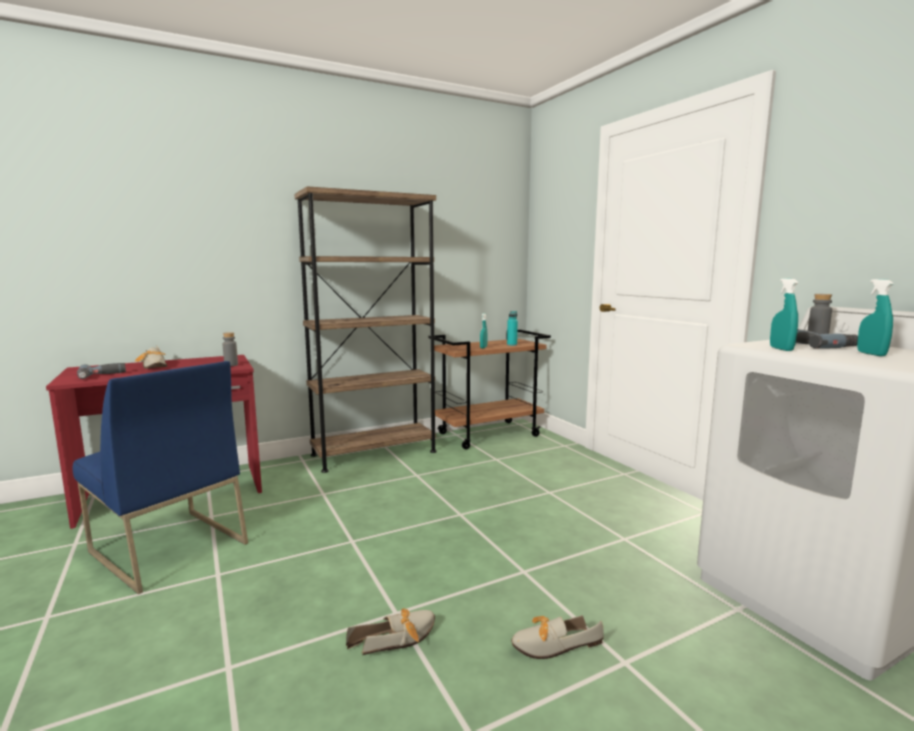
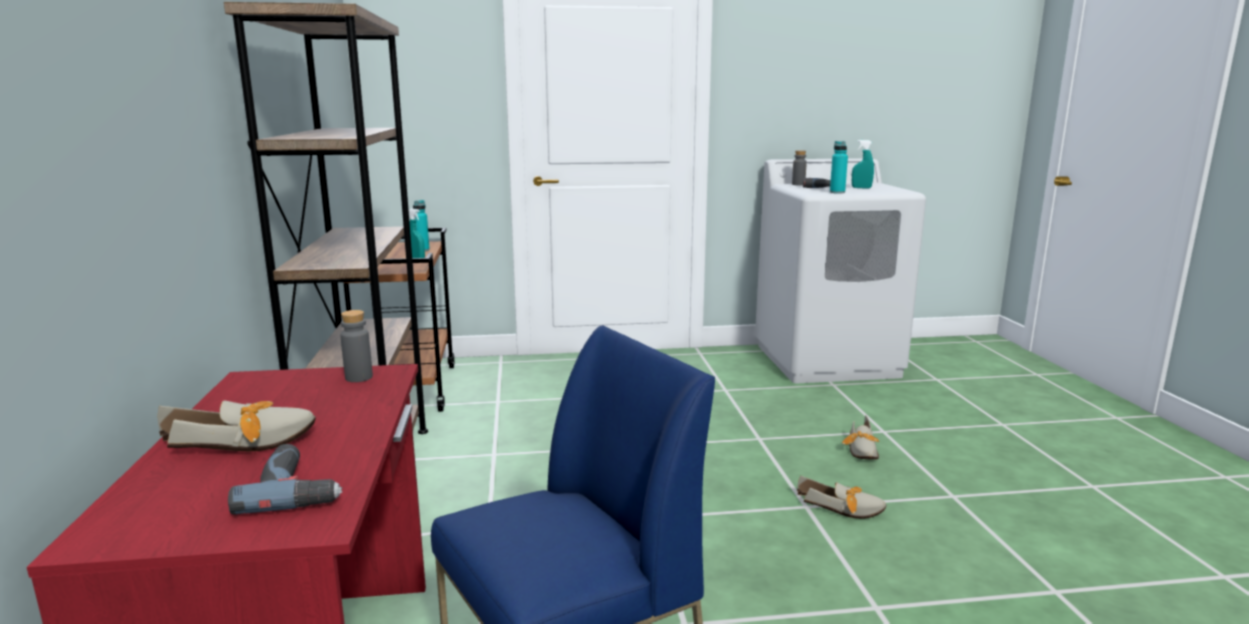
camera: 70 degrees left, 5 degrees up
shoe [346,608,435,655] -> shoe turned 120 degrees clockwise [797,476,887,519]
turquoise spray bottle [770,278,798,351] -> turquoise bottle [830,141,848,194]

